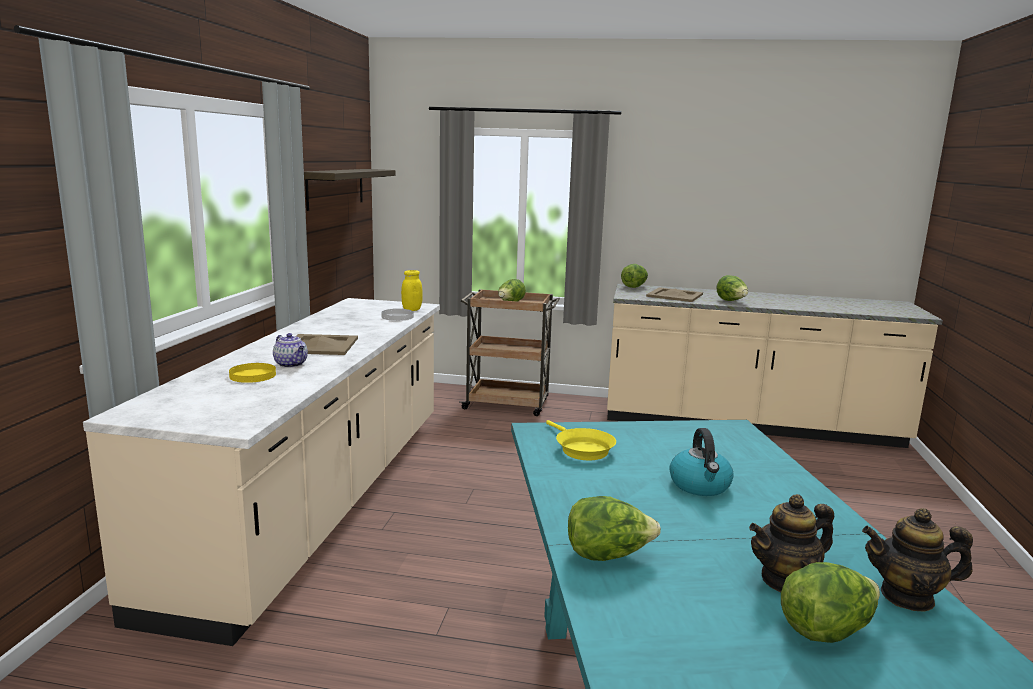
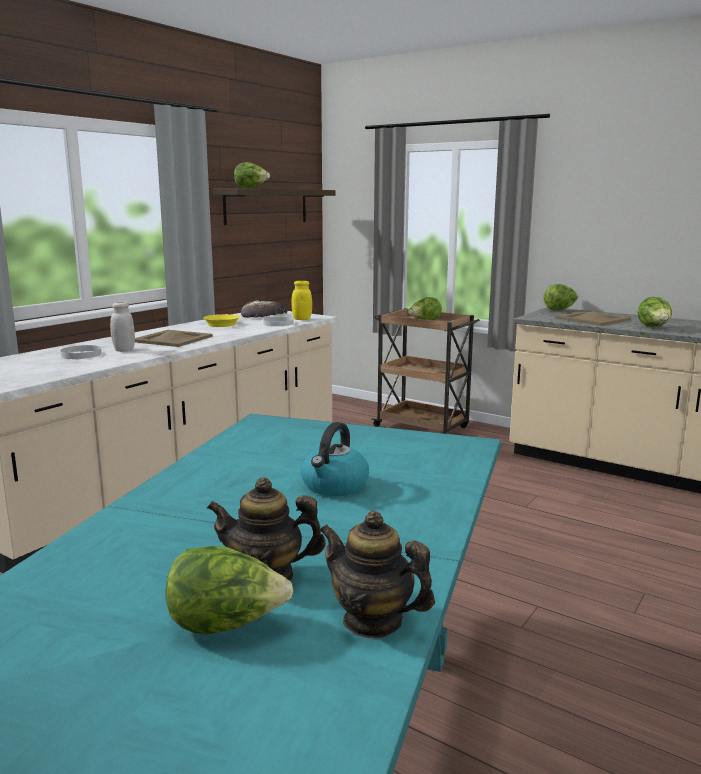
camera: 25 degrees right, 0 degrees up
yellow plate [229,363,276,383] -> white plate [61,345,102,359]
teapot [273,333,308,368] -> white jar [110,302,135,352]
yellow frying pan [546,420,616,460] -> yellow frying pan moved to [203,314,240,327]
lettuce [568,496,661,561] -> lettuce moved to [234,162,270,189]
none -> bread [241,300,287,318]

